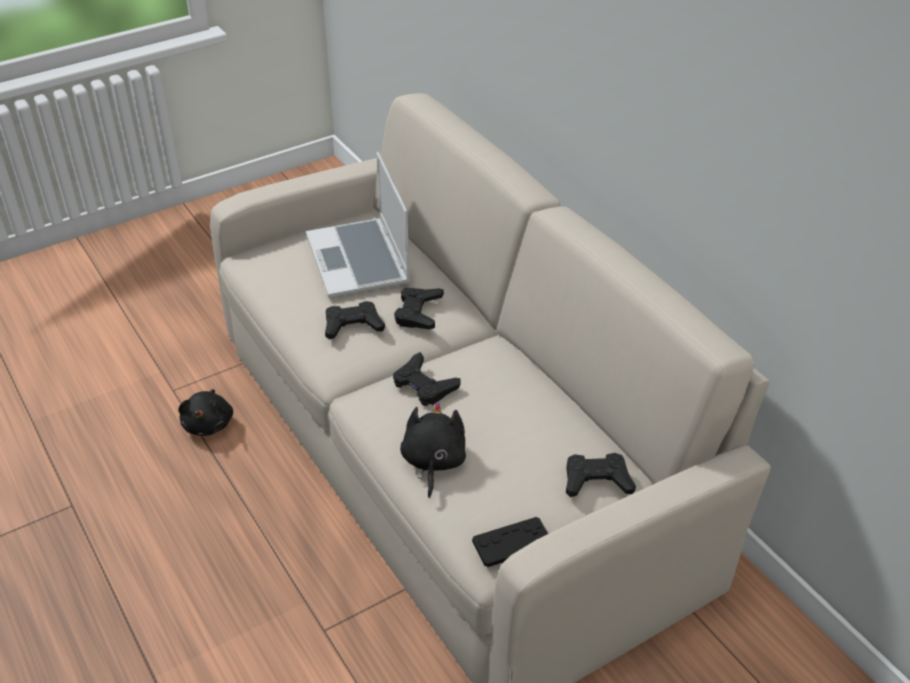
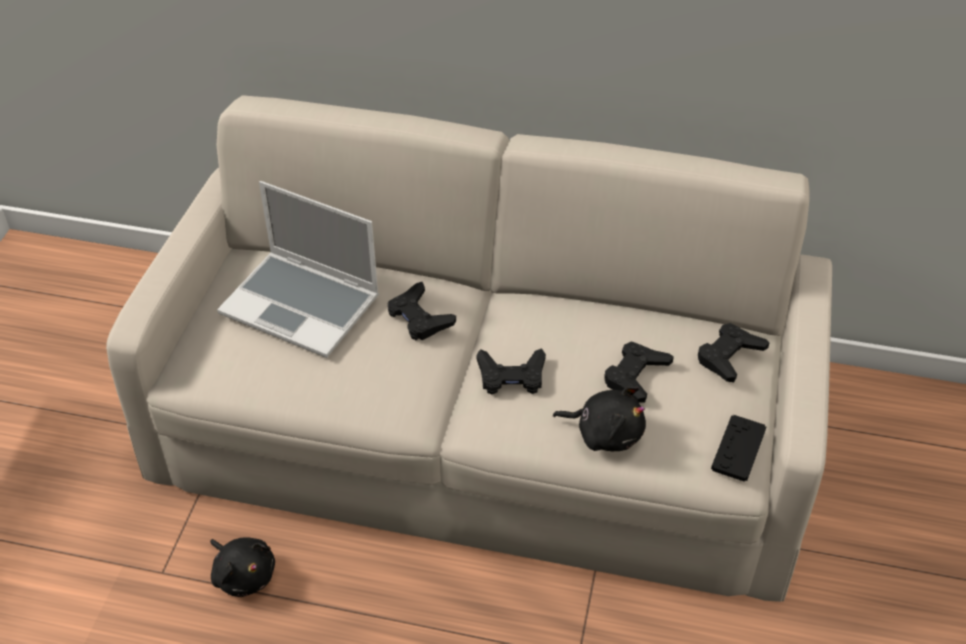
camera: 45 degrees left, 5 degrees up
black game controller [325,301,385,340] -> black game controller moved to [605,341,674,403]
black plush toy [400,401,466,498] -> black plush toy turned 150 degrees clockwise [553,386,646,451]

